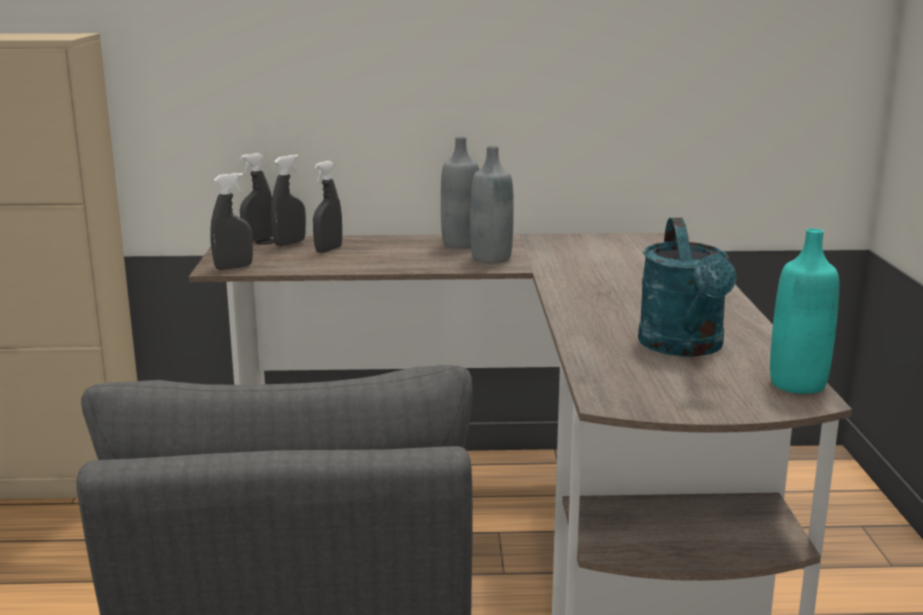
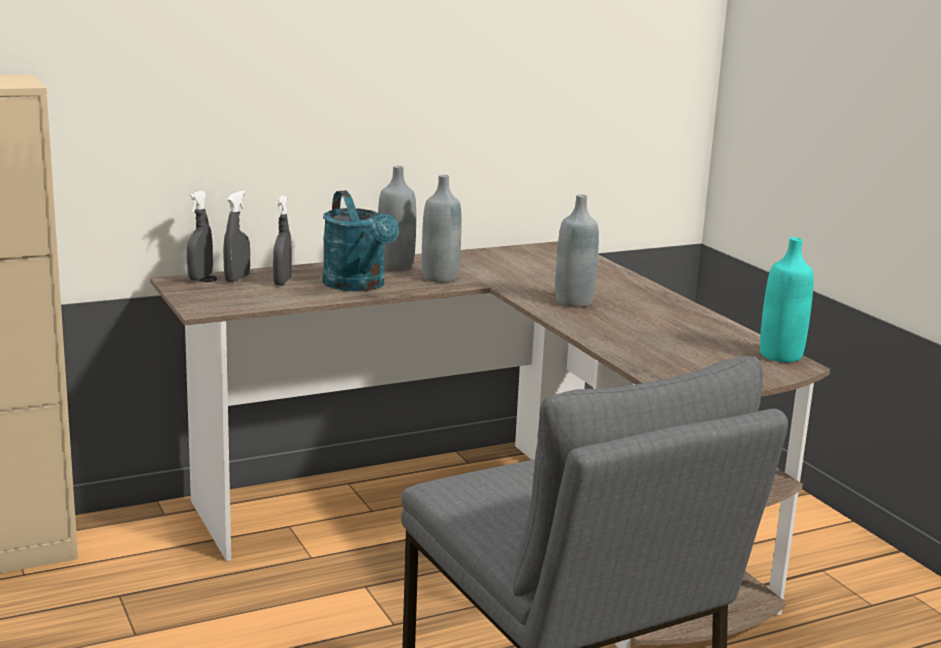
camera: 25 degrees left, 0 degrees up
grey spray bottle [210,173,253,270] -> none
turquoise watering can [638,218,737,357] -> turquoise watering can moved to [322,191,399,291]
none -> grey bottle [555,194,599,307]

